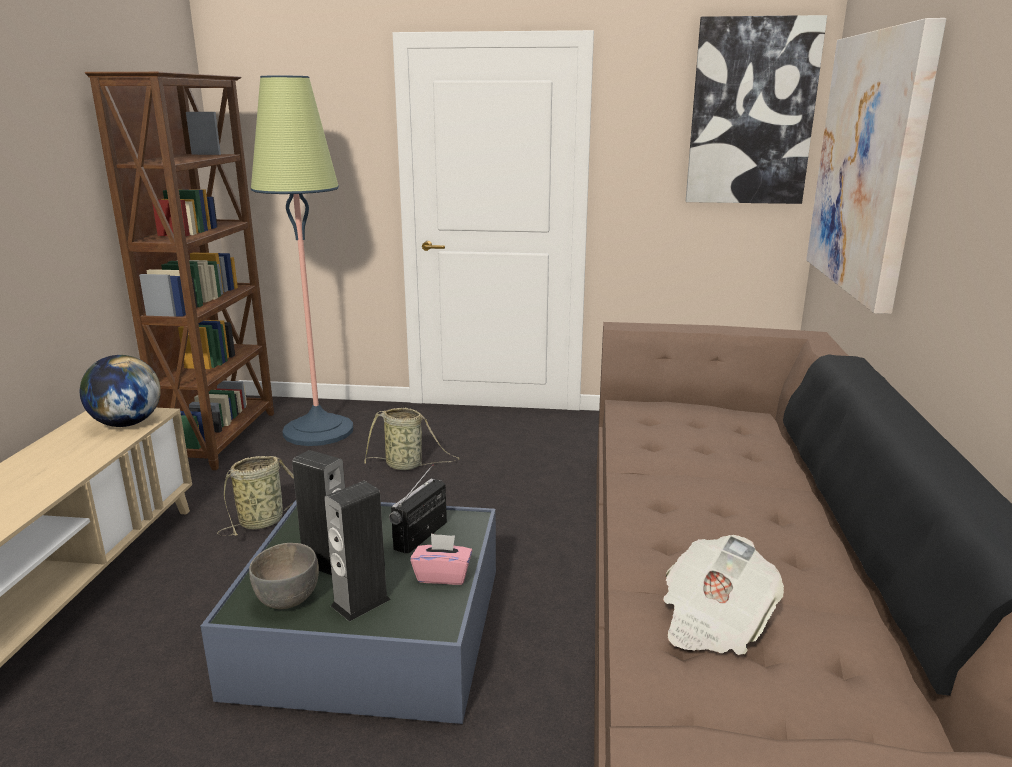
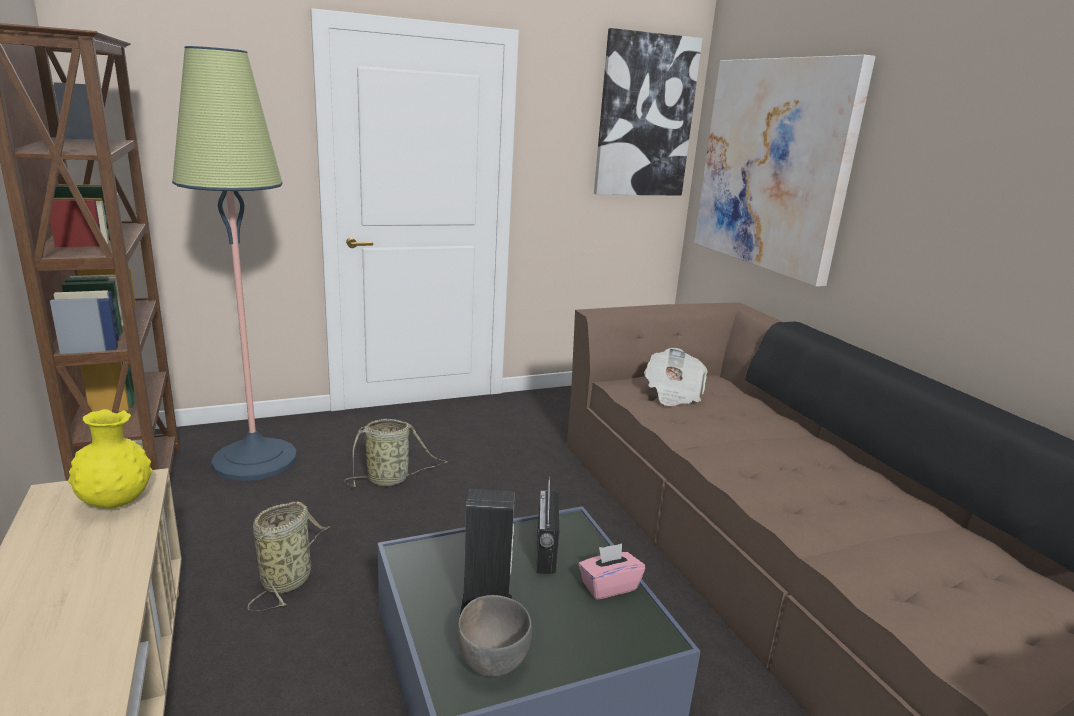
camera: 30 degrees left, 0 degrees up
globe [80,355,161,427] -> yellow vase [68,409,152,509]
speaker [324,481,391,622] -> none
newspaper [663,535,784,655] -> newspaper moved to [644,348,708,406]

